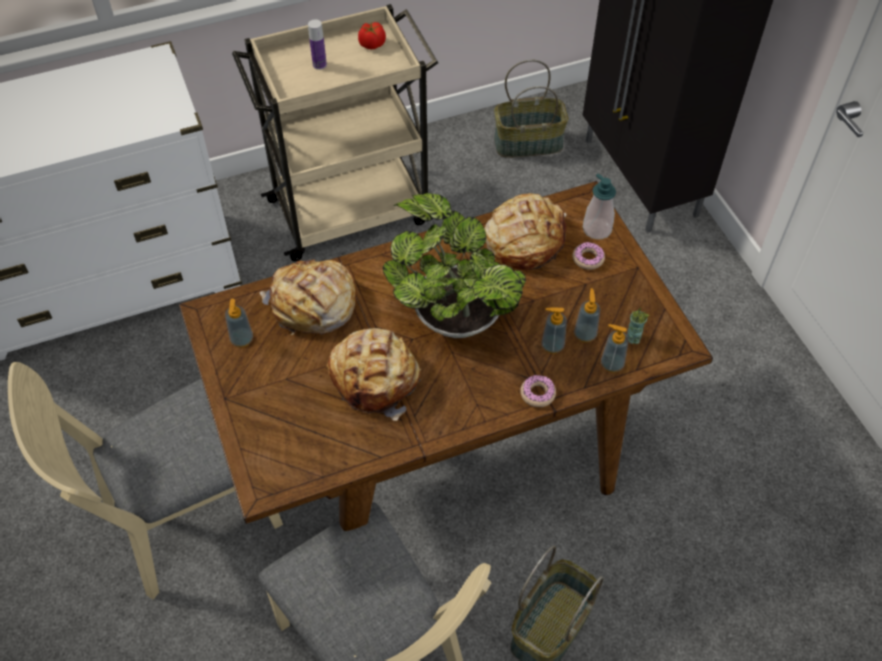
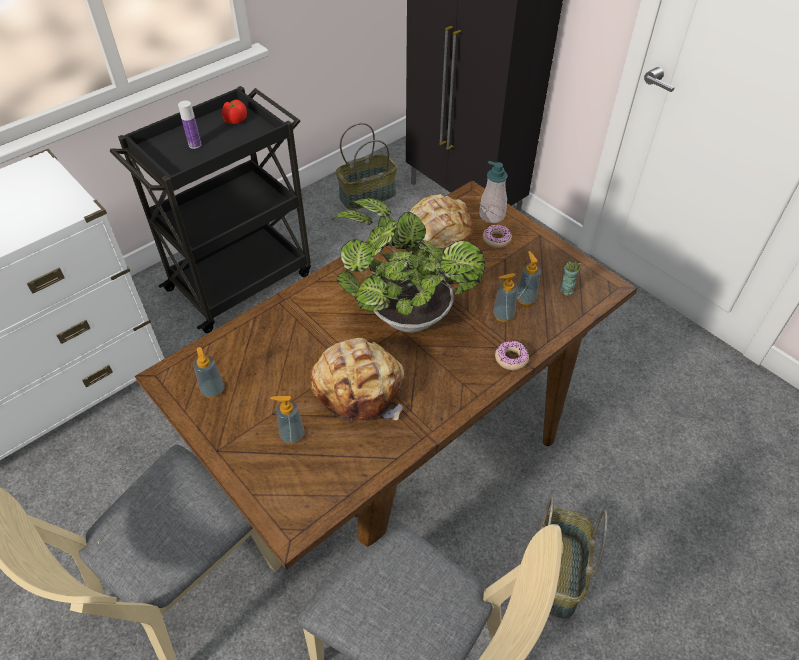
camera: 20 degrees left, 5 degrees down
beige cart [232,4,438,261] -> black cart [110,86,311,333]
bread [260,259,356,335] -> none
soap dispenser [601,324,629,373] -> soap dispenser moved to [271,396,305,444]

